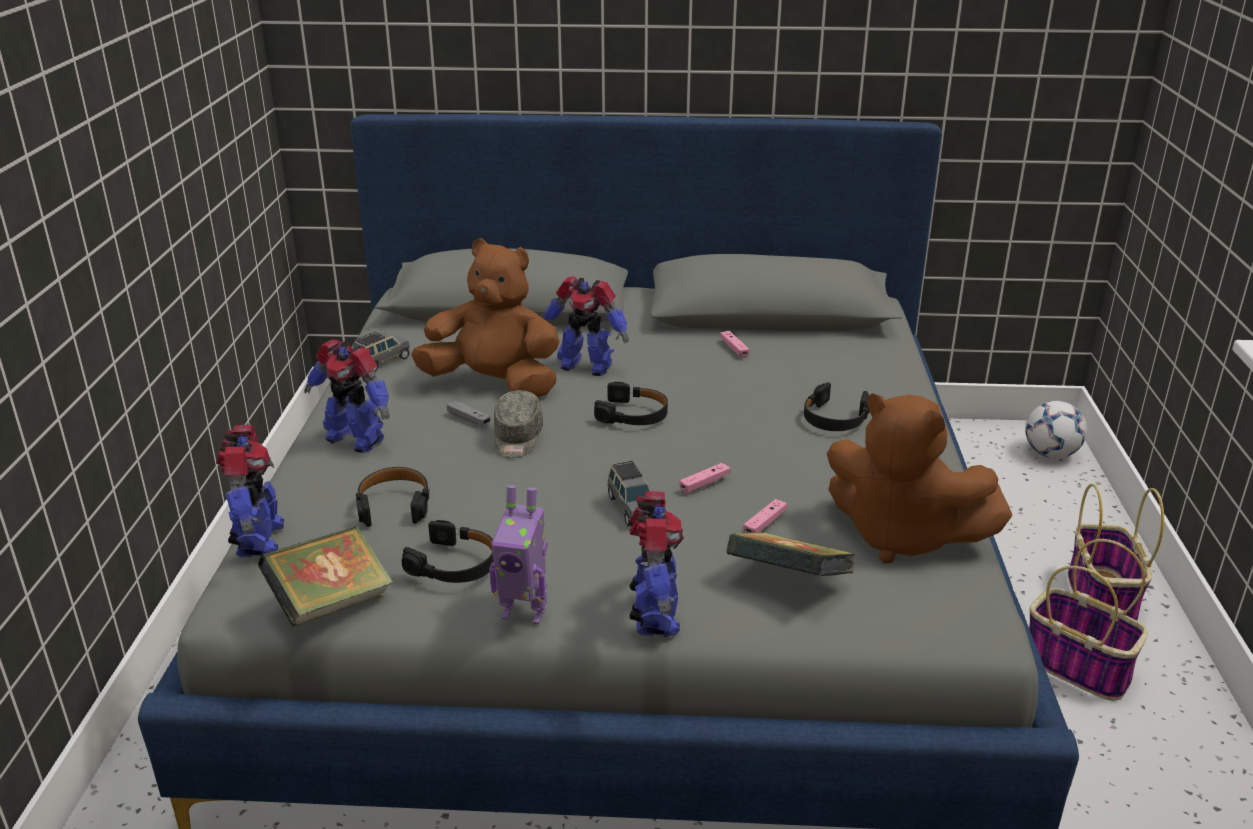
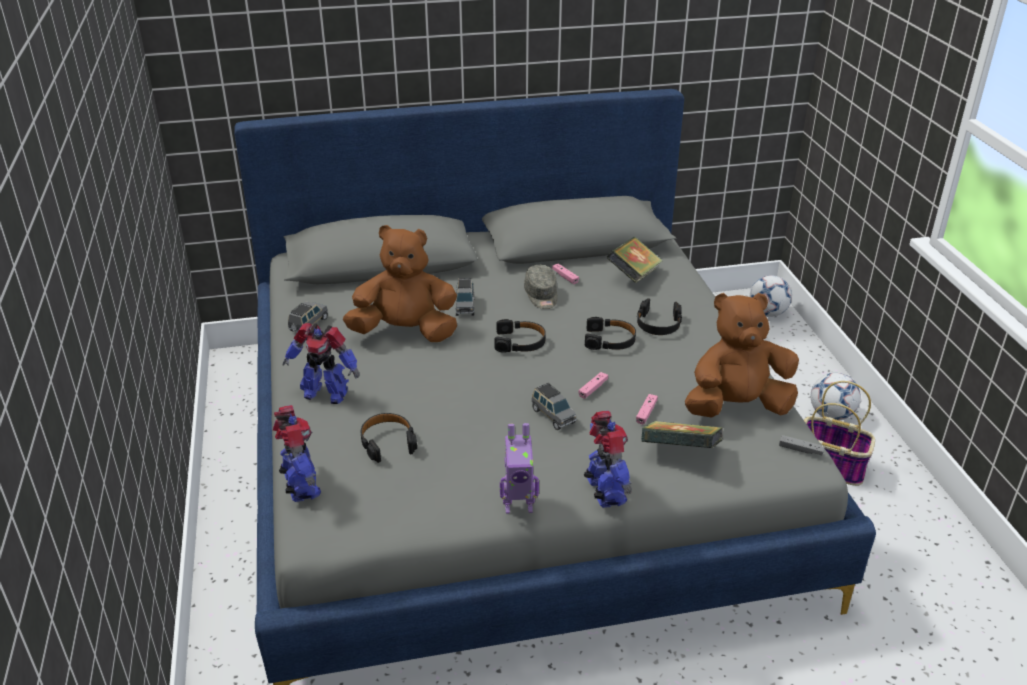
camera: 15 degrees left, 5 degrees up
book [258,526,393,627] -> book moved to [607,237,663,283]
black headphones [402,520,494,583] -> black headphones moved to [585,317,636,350]
grey game controller [447,401,491,426] -> grey game controller moved to [779,435,825,456]
grey cap [494,390,543,458] -> grey cap moved to [524,265,557,309]
toy robot [543,276,629,376] -> grey toy car [455,278,475,316]
brown plush toy [827,393,1013,564] -> brown plush toy turned 150 degrees clockwise [685,293,799,418]
basket [1068,484,1164,621] -> football [811,373,861,420]

